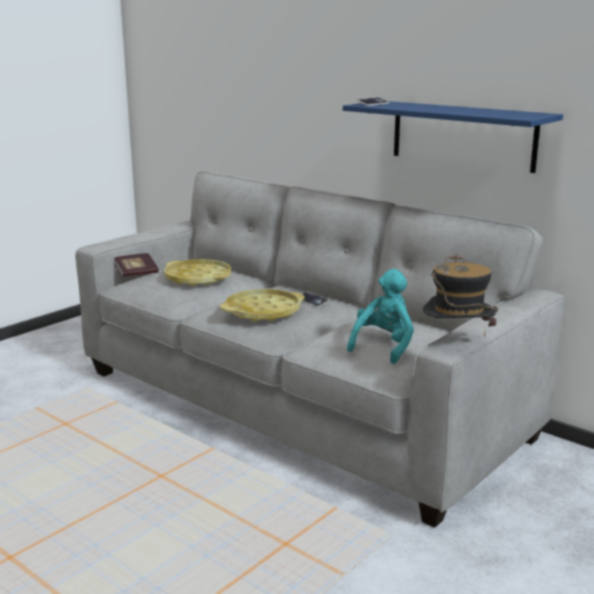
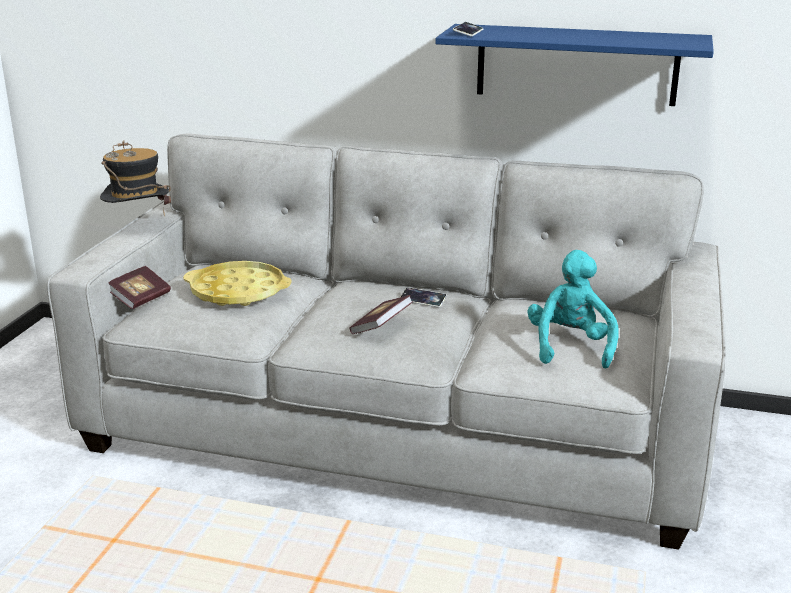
camera: 25 degrees left, 5 degrees up
yellow tray [220,289,305,322] -> book [350,295,413,334]
hat [423,253,498,338] -> hat moved to [100,141,171,217]

